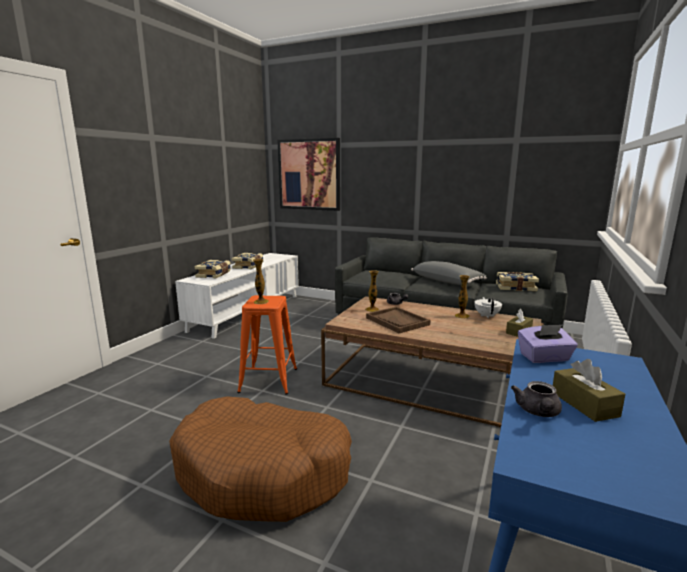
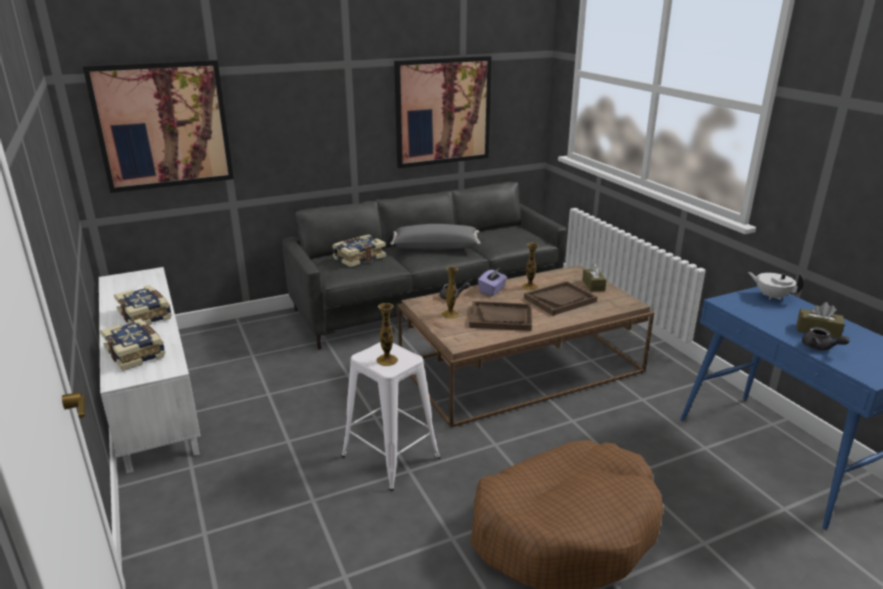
camera: 50 degrees left, 10 degrees up
orange stool [237,295,297,395] -> white stool [341,342,441,491]
white teapot [474,297,502,318] -> white teapot moved to [748,272,804,300]
book [496,272,539,291] -> book moved to [332,235,386,267]
purple tissue box [518,325,578,363] -> purple tissue box moved to [478,269,507,296]
none -> picture [394,56,492,168]
none -> brown tray [524,281,597,316]

